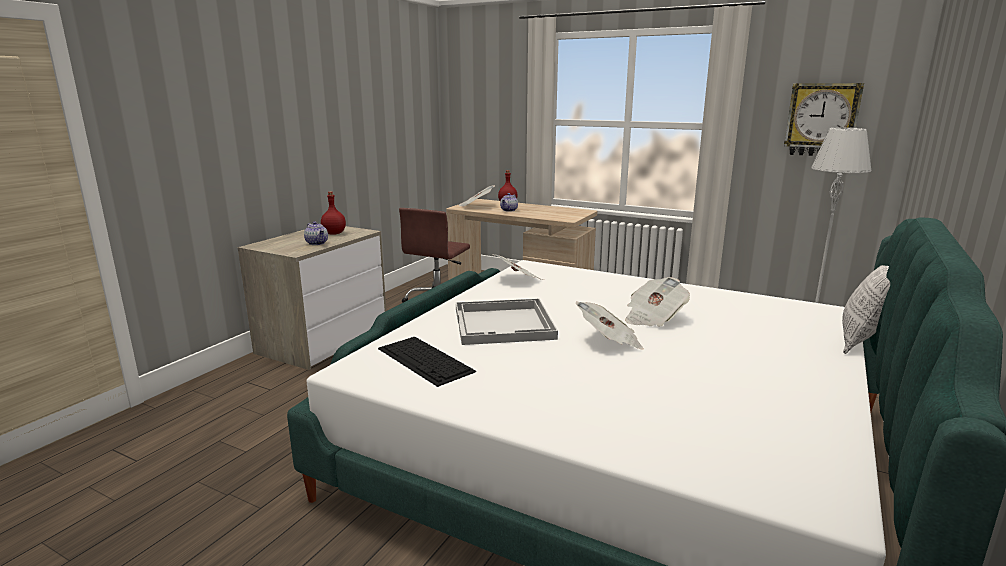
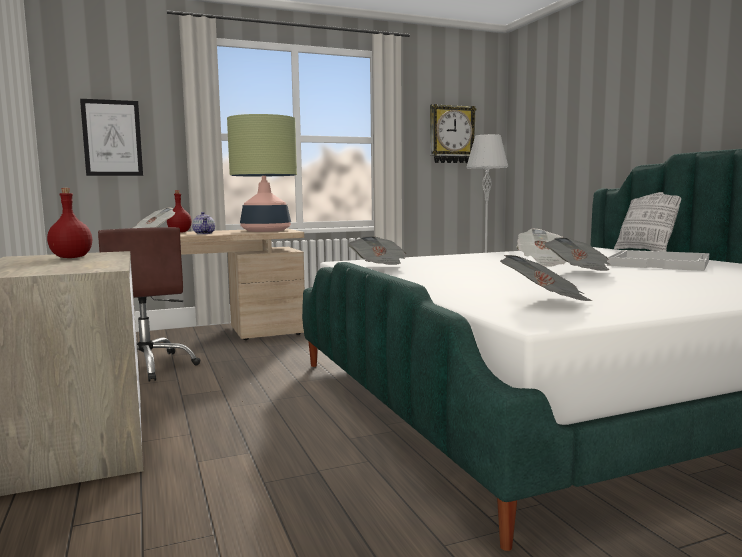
camera: 50 degrees left, 10 degrees down
teapot [304,221,328,245] -> none
keyboard [378,337,476,387] -> newspaper [500,255,592,301]
white tray [456,298,558,345] -> white tray moved to [607,250,709,271]
none -> picture [80,99,143,176]
none -> table lamp [227,114,297,232]

